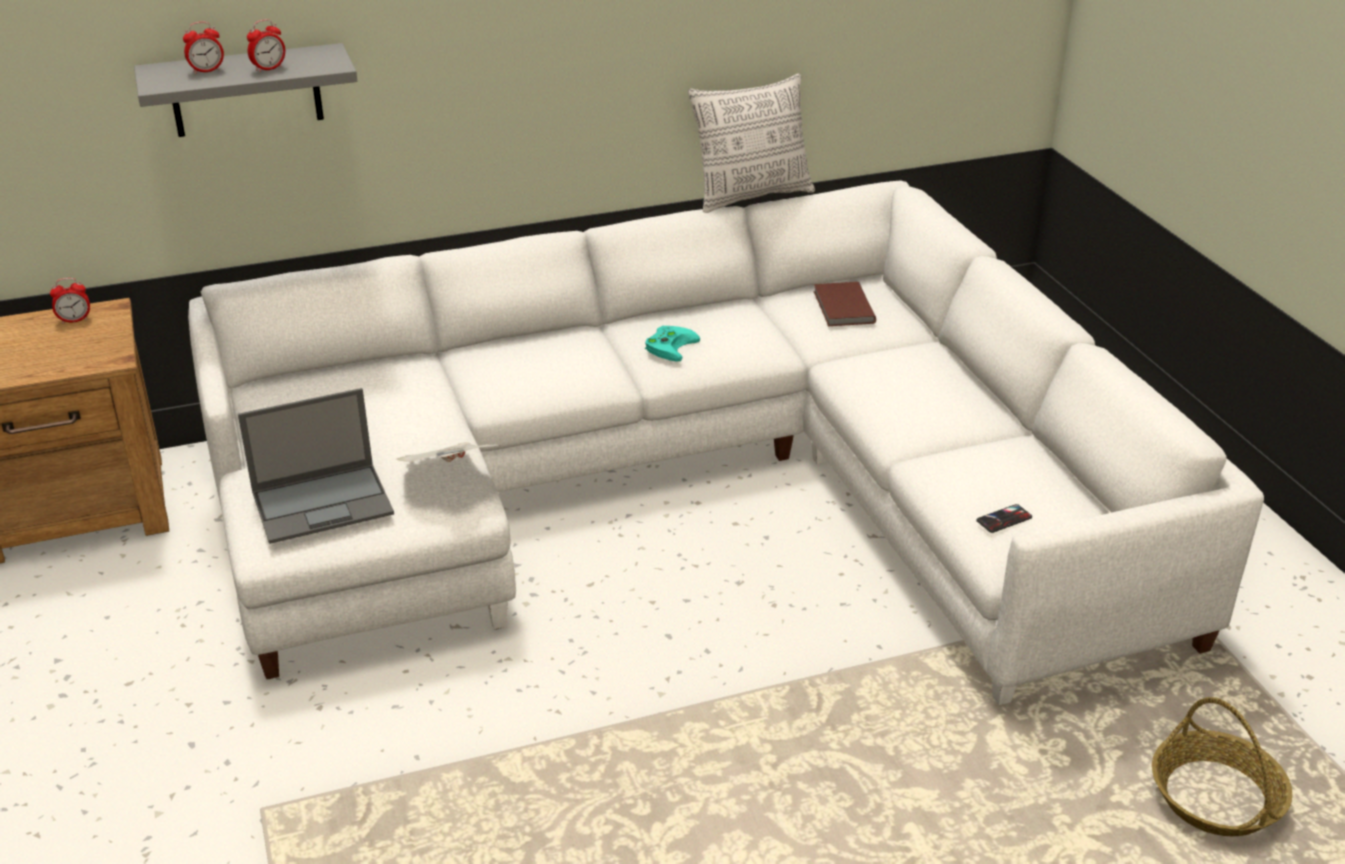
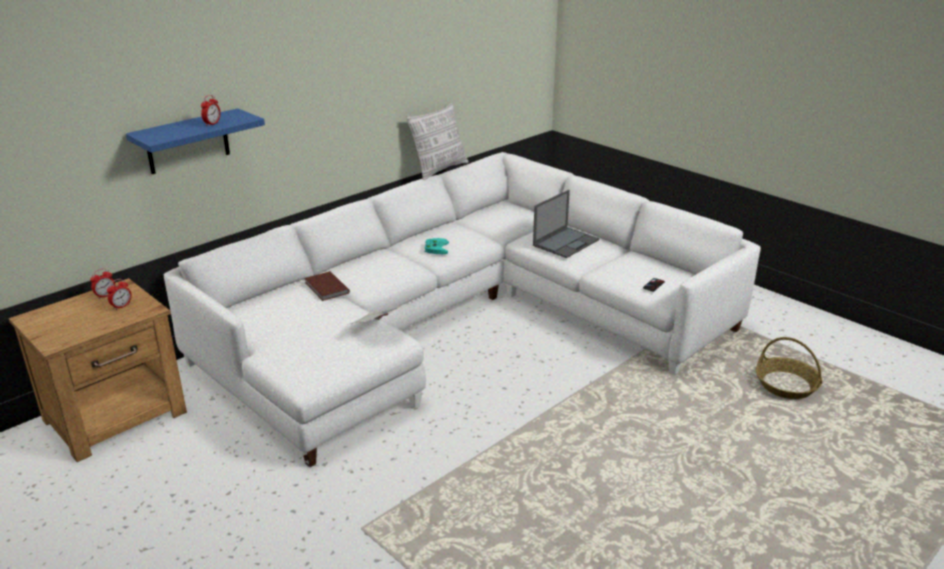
camera: 25 degrees left, 5 degrees down
grey shelf [134,43,357,137] -> blue shelf [126,108,265,174]
alarm clock [183,22,224,74] -> alarm clock moved to [107,279,132,310]
laptop [238,388,394,544] -> laptop moved to [533,190,600,258]
brown book [814,282,876,326] -> brown book moved to [305,271,350,301]

